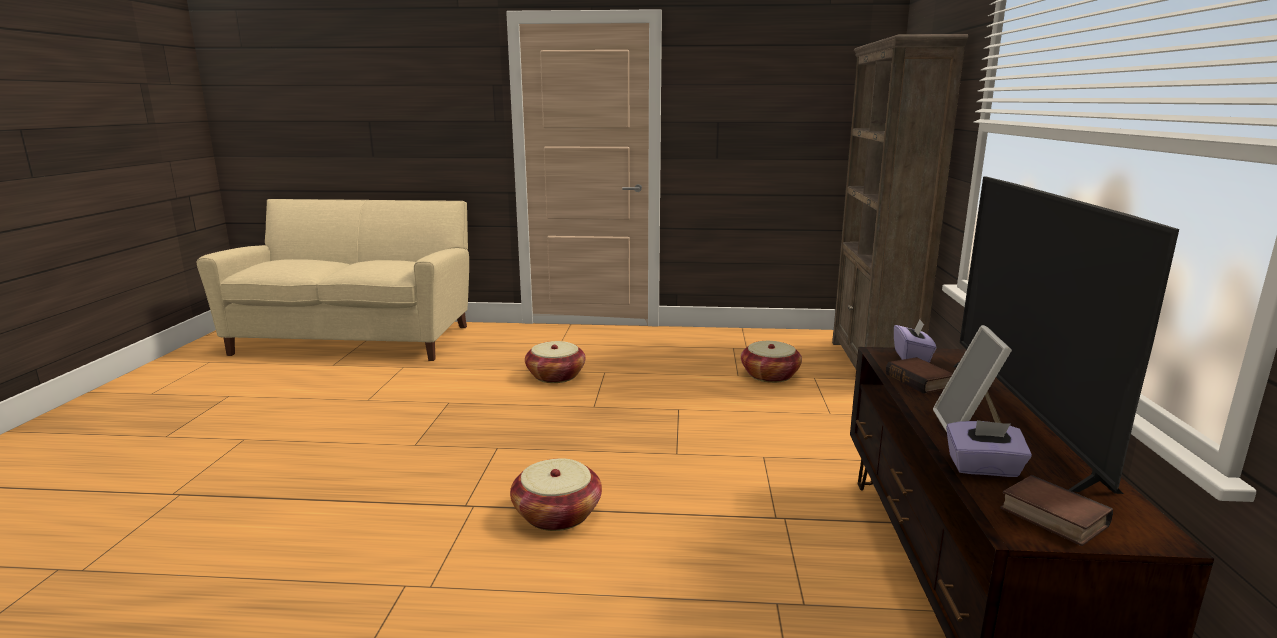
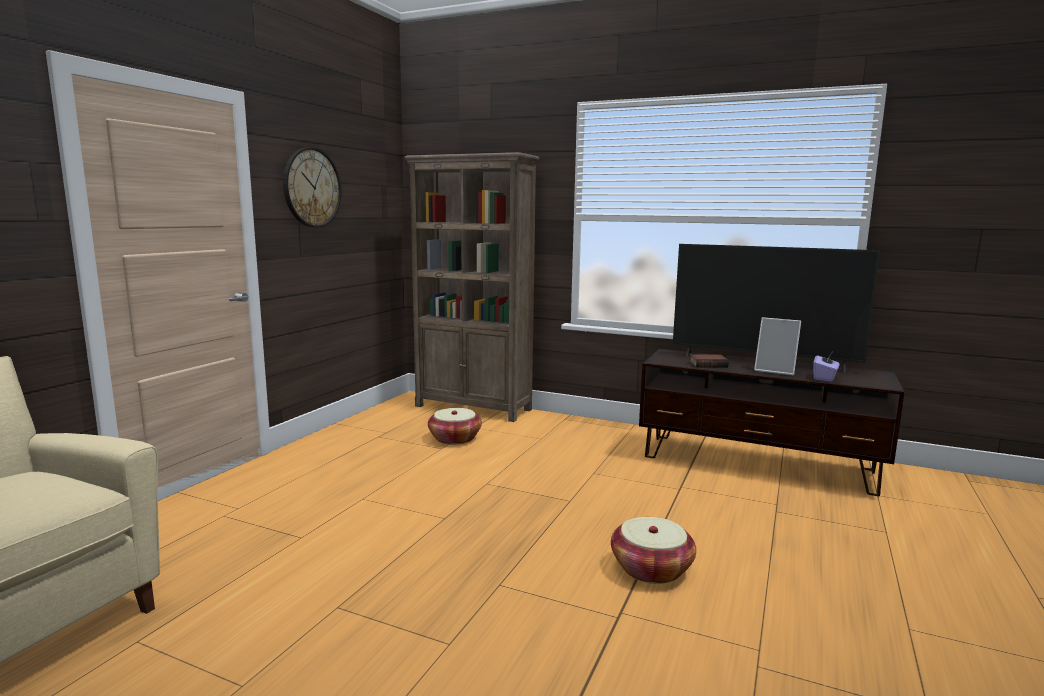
camera: 70 degrees left, 5 degrees down
basket [525,341,586,383] -> none
purple tissue box [894,319,937,363] -> none
book [1000,475,1113,546] -> none
none -> wall clock [283,147,341,227]

